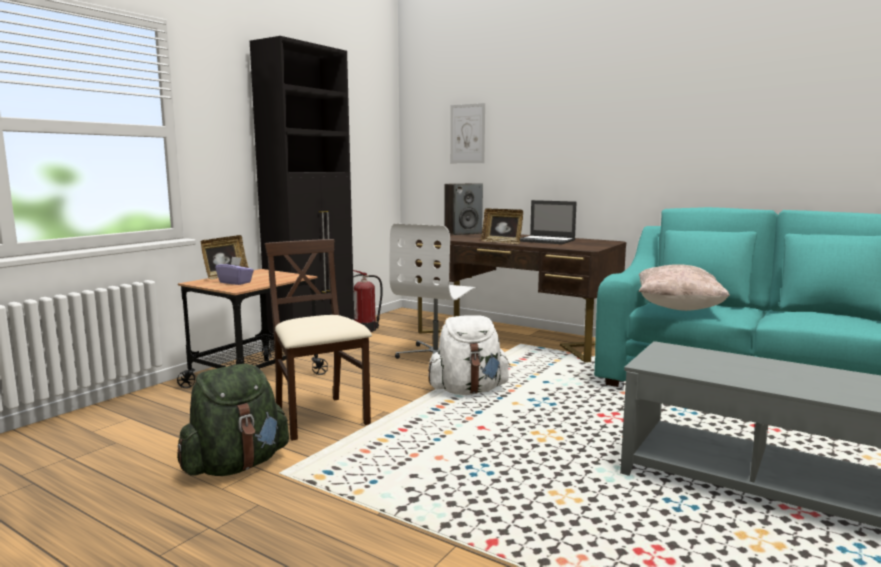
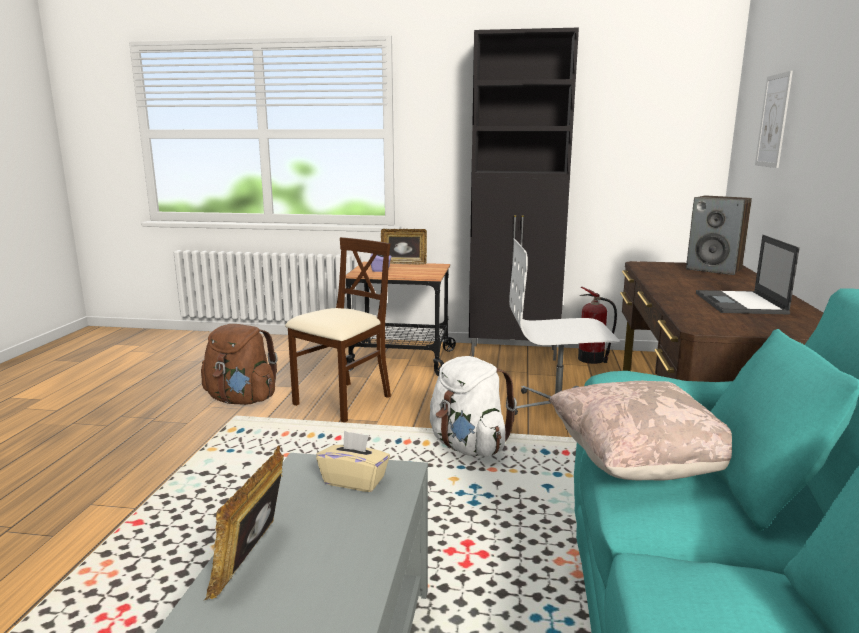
camera: 65 degrees right, 5 degrees up
green backpack [177,364,289,476] -> brown backpack [201,324,278,405]
picture frame [481,208,523,244] -> picture frame moved to [204,445,284,600]
none -> beige tissue box [316,431,390,492]

